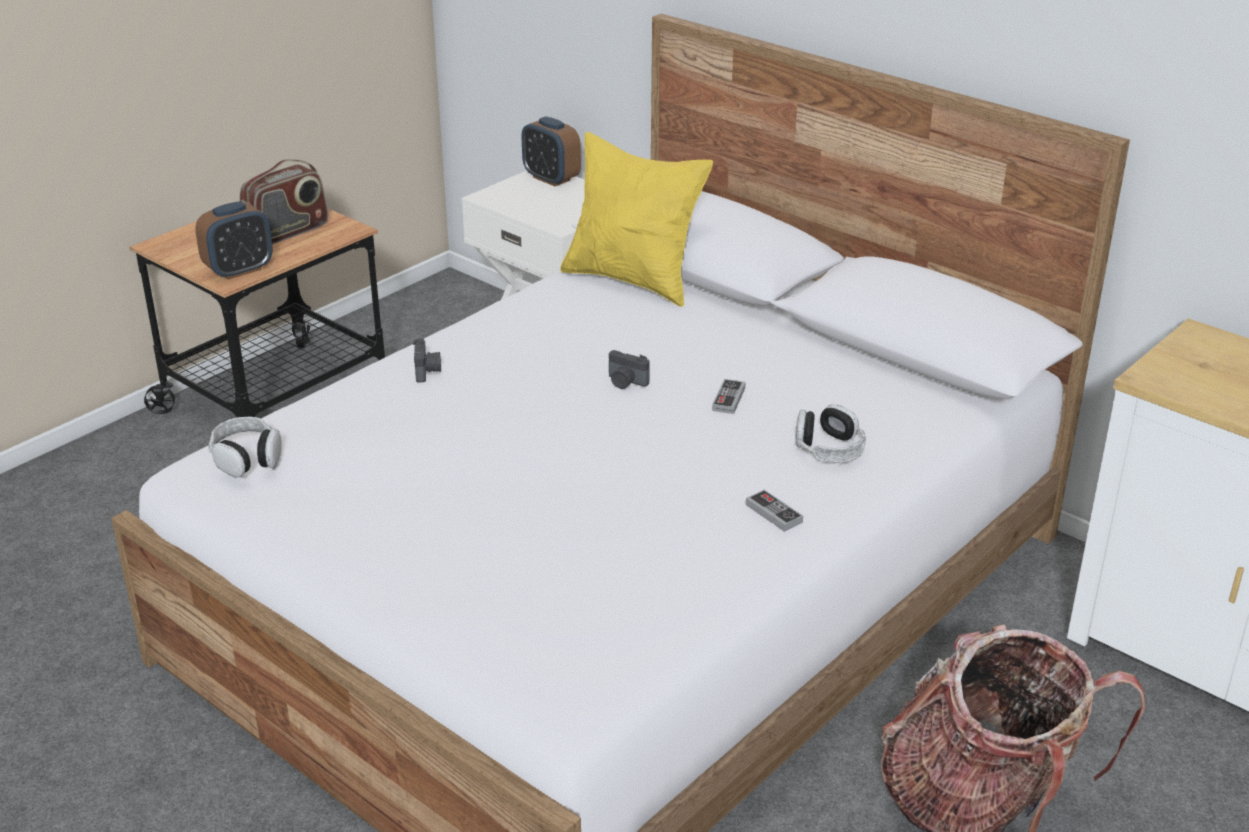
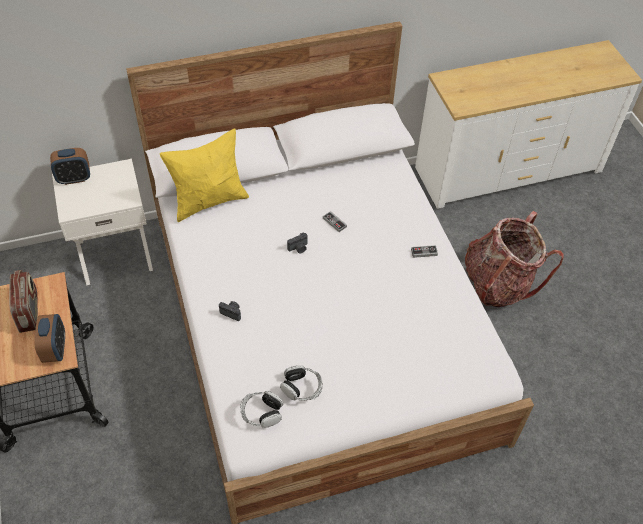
camera: 60 degrees left, 20 degrees up
headphones [796,404,866,463] -> headphones moved to [280,365,323,401]

